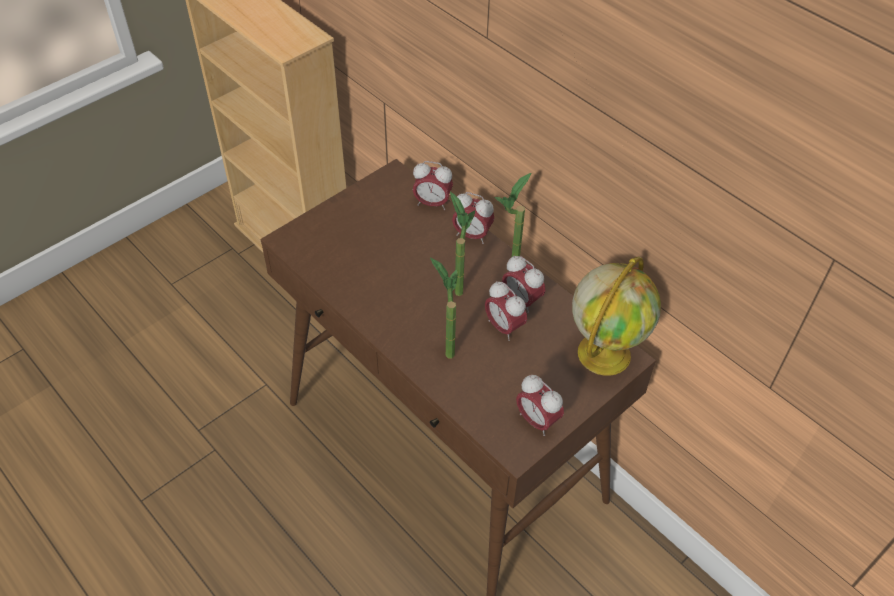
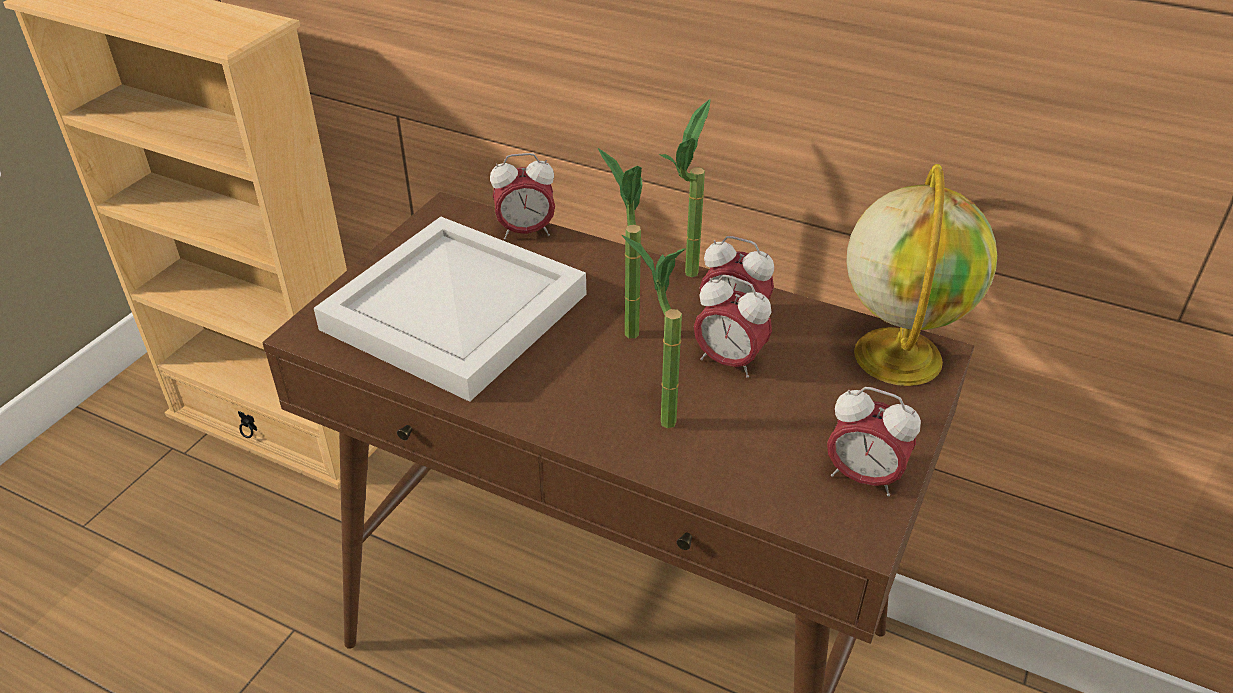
camera: 20 degrees left, 10 degrees down
alarm clock [452,192,495,244] -> none
none -> white tray [314,217,586,402]

